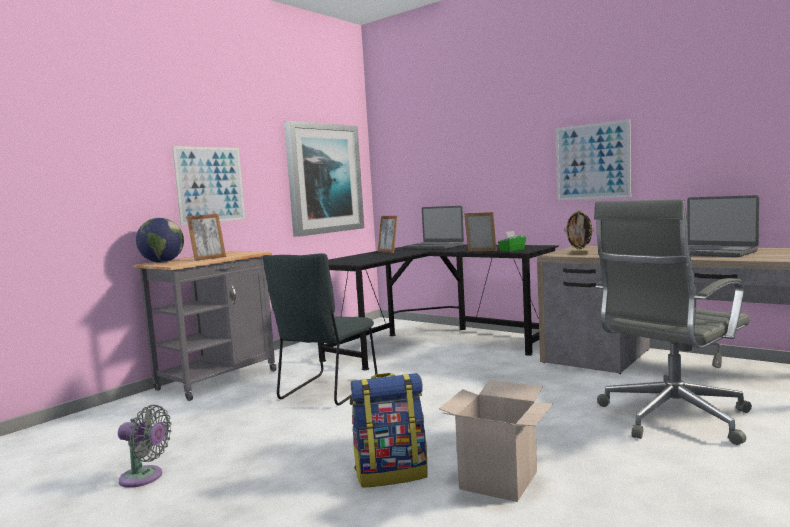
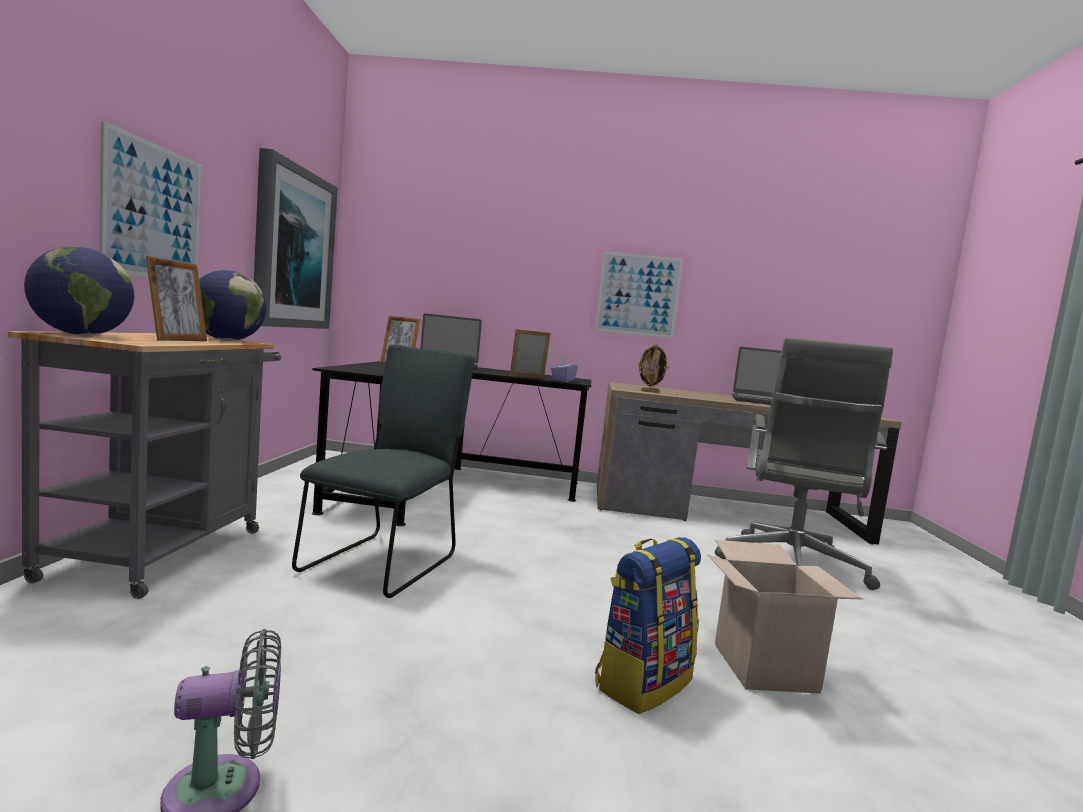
camera: 35 degrees left, 0 degrees up
grey chair [263,253,377,406] -> grey chair turned 150 degrees counterclockwise [292,345,475,598]
green tissue box [498,231,526,252] -> purple tissue box [551,358,578,382]
none -> globe [199,270,267,341]

